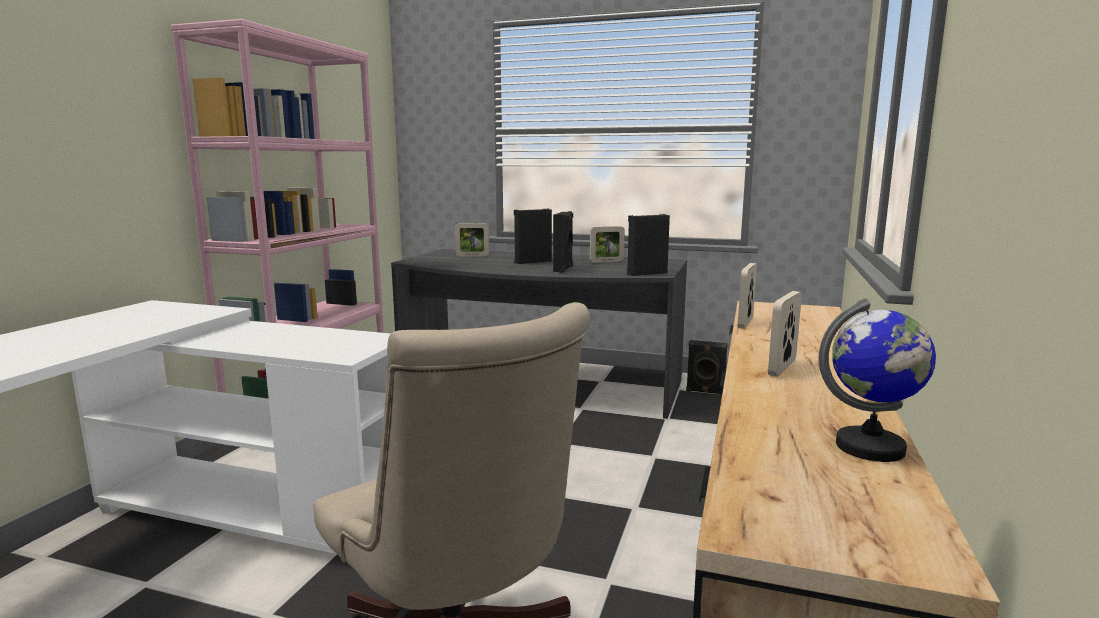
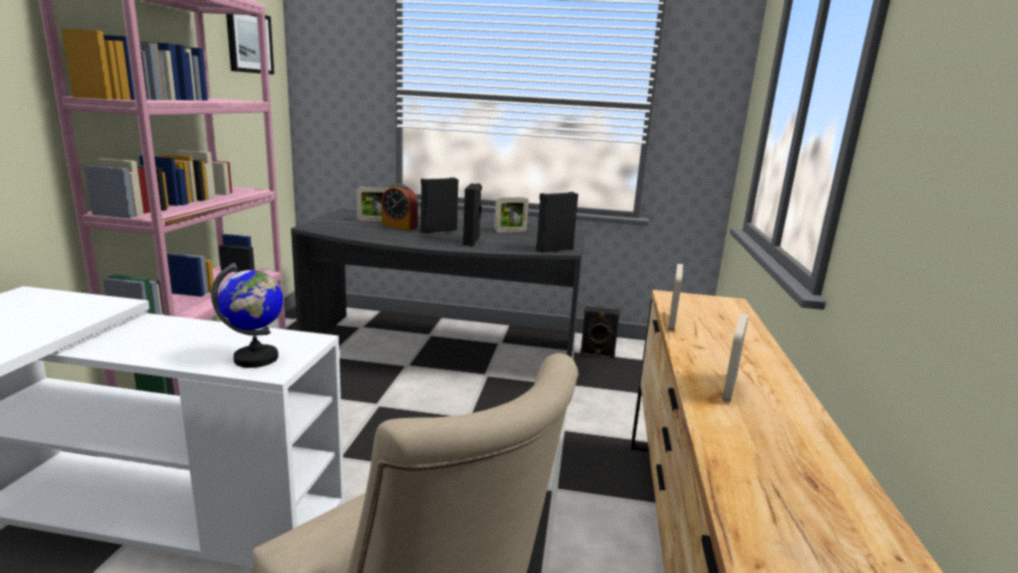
camera: 10 degrees left, 5 degrees up
globe [819,298,936,462] -> globe moved to [211,263,283,368]
none -> picture [226,14,274,75]
none -> alarm clock [382,184,418,230]

